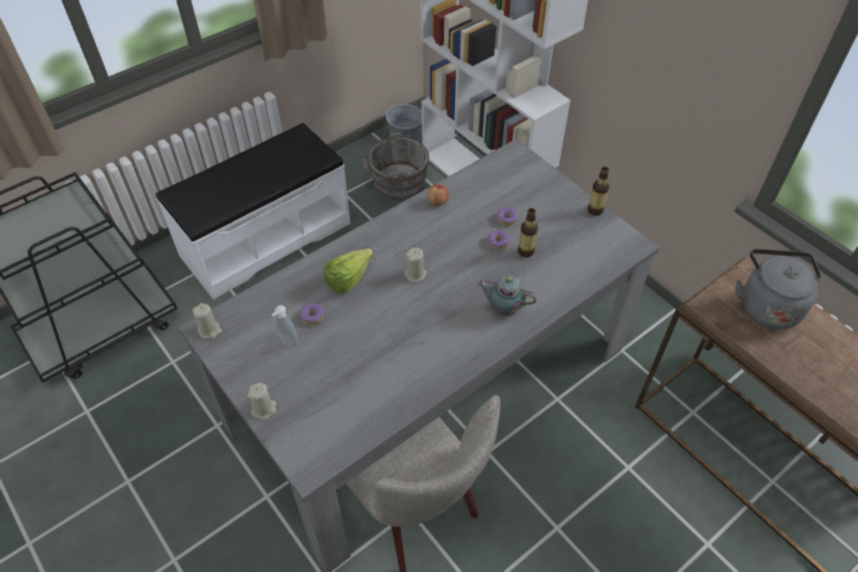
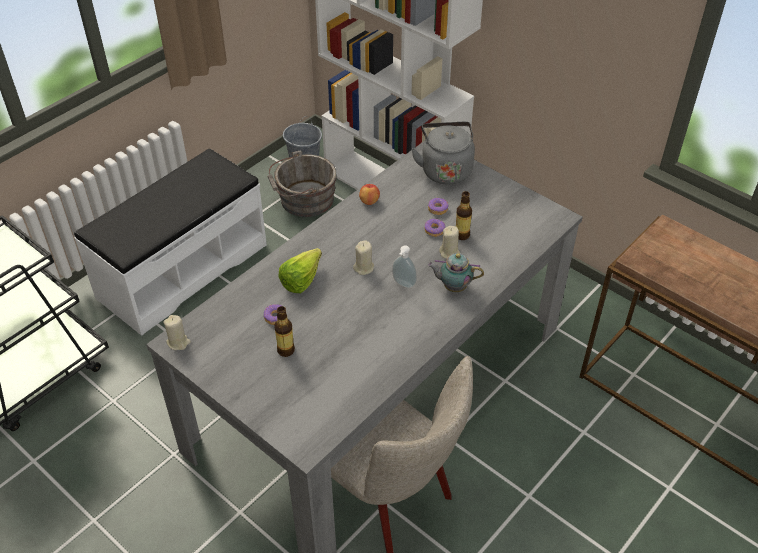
camera: 10 degrees left, 5 degrees down
beige candle [247,383,276,419] -> beige candle moved to [439,226,460,259]
soap dispenser [272,305,298,348] -> soap dispenser moved to [392,245,417,288]
bottle [588,167,609,216] -> bottle moved to [274,306,295,357]
grey kettle [735,249,821,329] -> grey kettle moved to [411,122,475,185]

